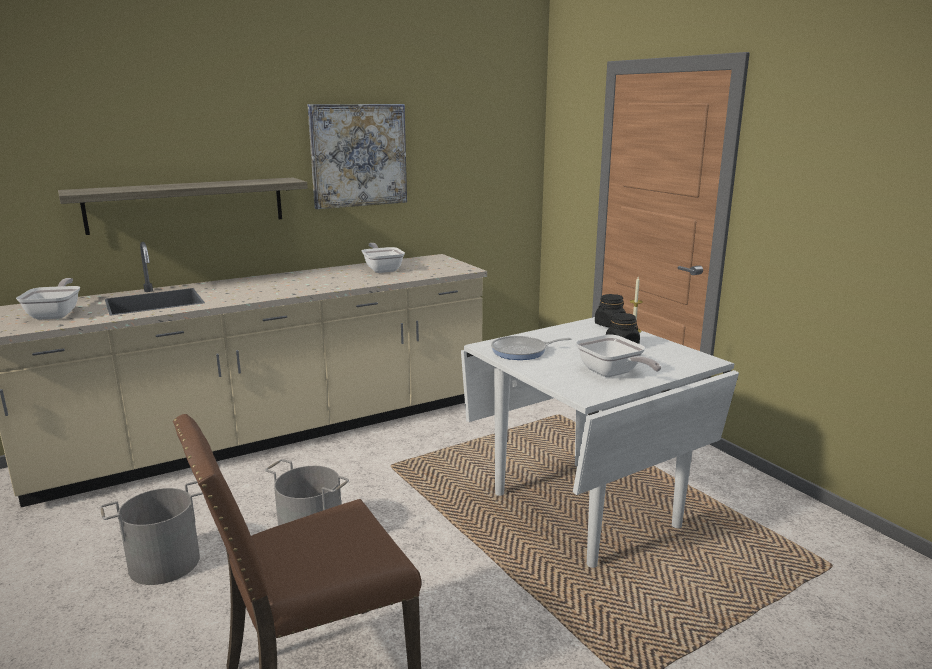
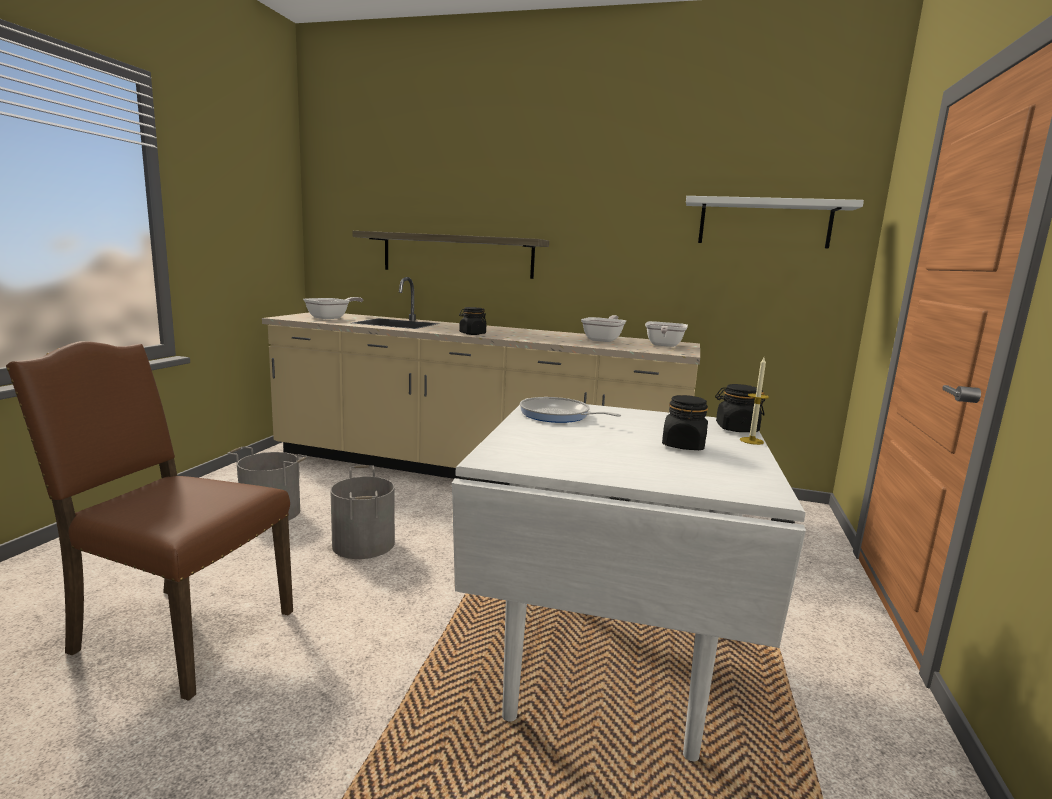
camera: 45 degrees right, 5 degrees down
picture [308,104,407,209] -> none
frying pan [576,334,662,377] -> frying pan moved to [645,321,688,347]
none -> black jar [459,307,487,335]
none -> white shelf [686,196,864,249]

